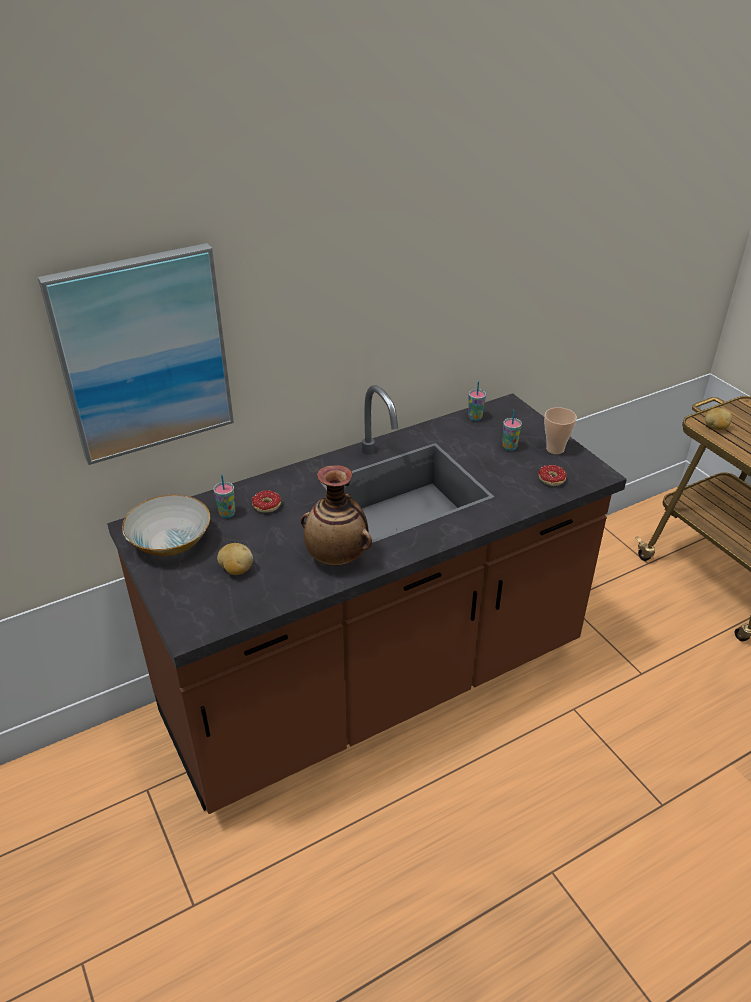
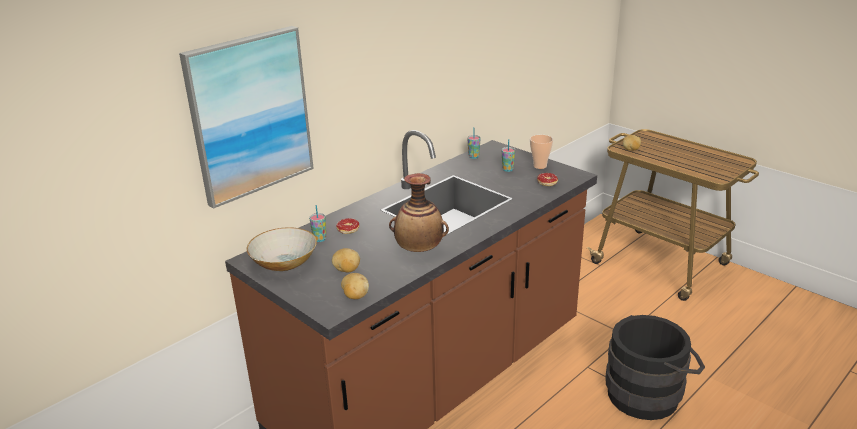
camera: 15 degrees left, 10 degrees down
none -> potato [341,273,369,299]
none -> black bucket [605,315,705,420]

